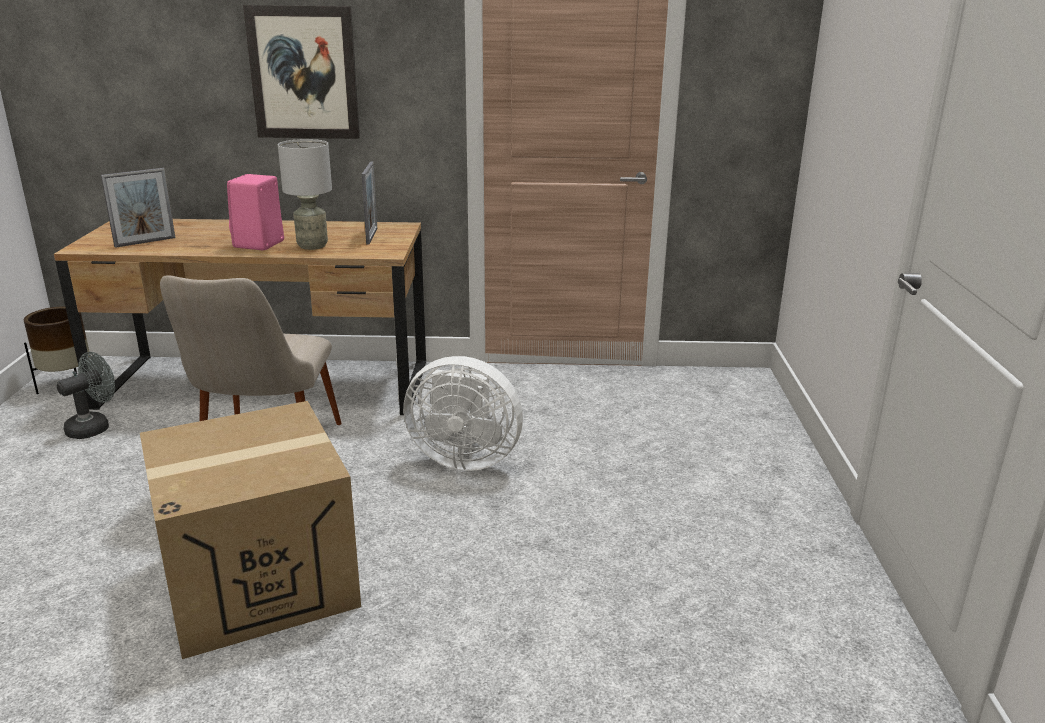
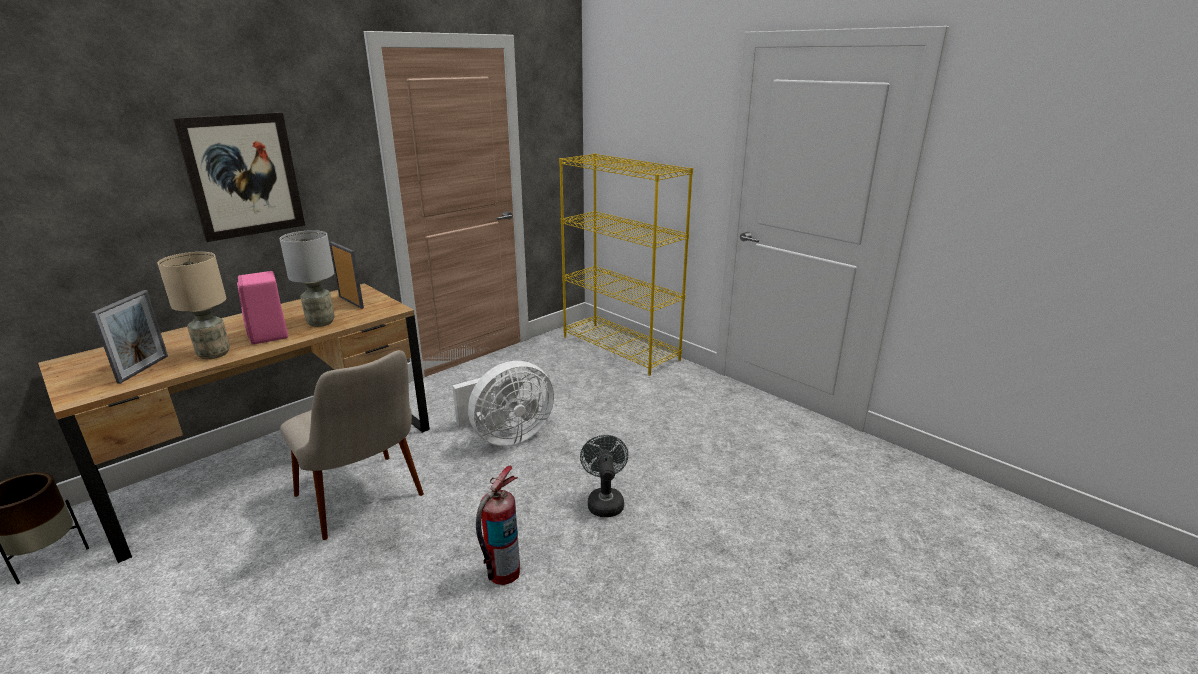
camera: 45 degrees left, 0 degrees up
grey fan [57,352,115,439] -> grey fan moved to [580,435,628,517]
cardboard box [140,401,361,659] -> fire extinguisher [476,466,520,585]
none -> beige table lamp [158,252,230,359]
none -> yellow bookcase [559,153,693,376]

